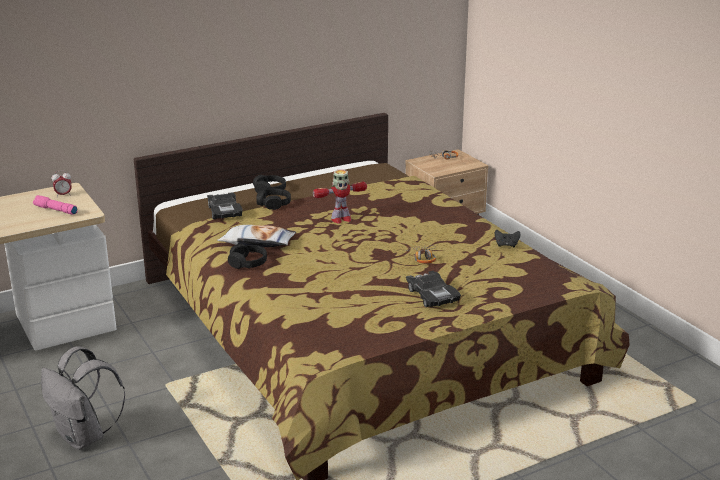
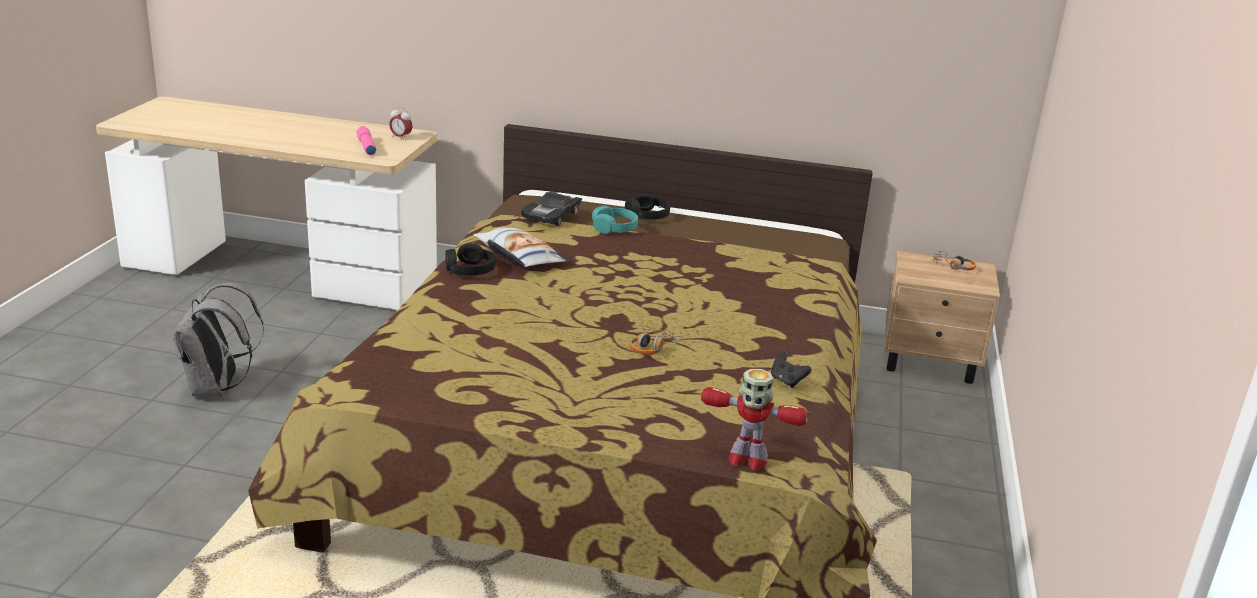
camera: 40 degrees right, 0 degrees up
black headphones [256,189,291,210] -> turquoise headphones [592,205,638,234]
toy robot [313,170,367,224] -> toy robot moved to [701,369,808,470]
black toy car [406,271,461,307] -> none

